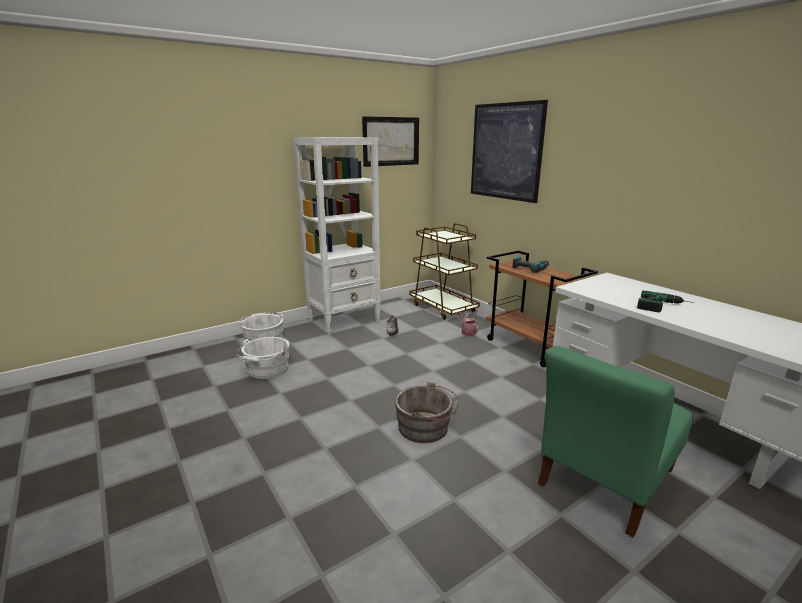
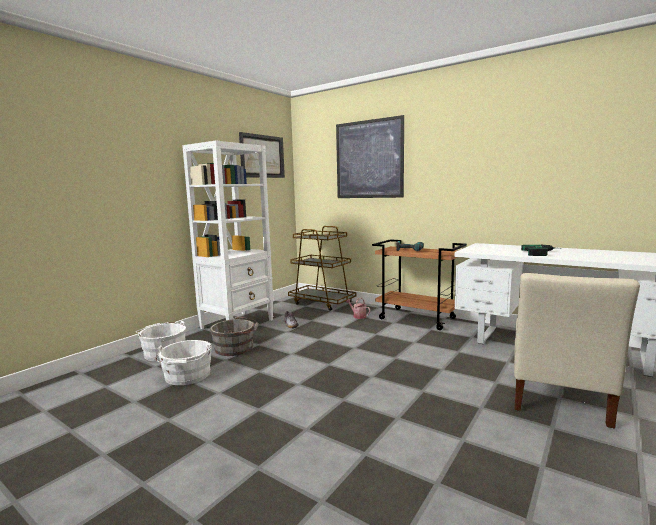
camera: 20 degrees left, 10 degrees down
grey bucket [394,382,459,443] -> grey bucket moved to [210,316,259,356]
green chair [538,346,693,537] -> beige chair [514,273,640,429]

